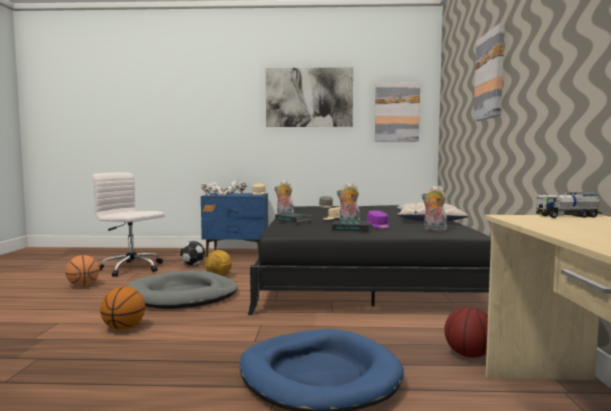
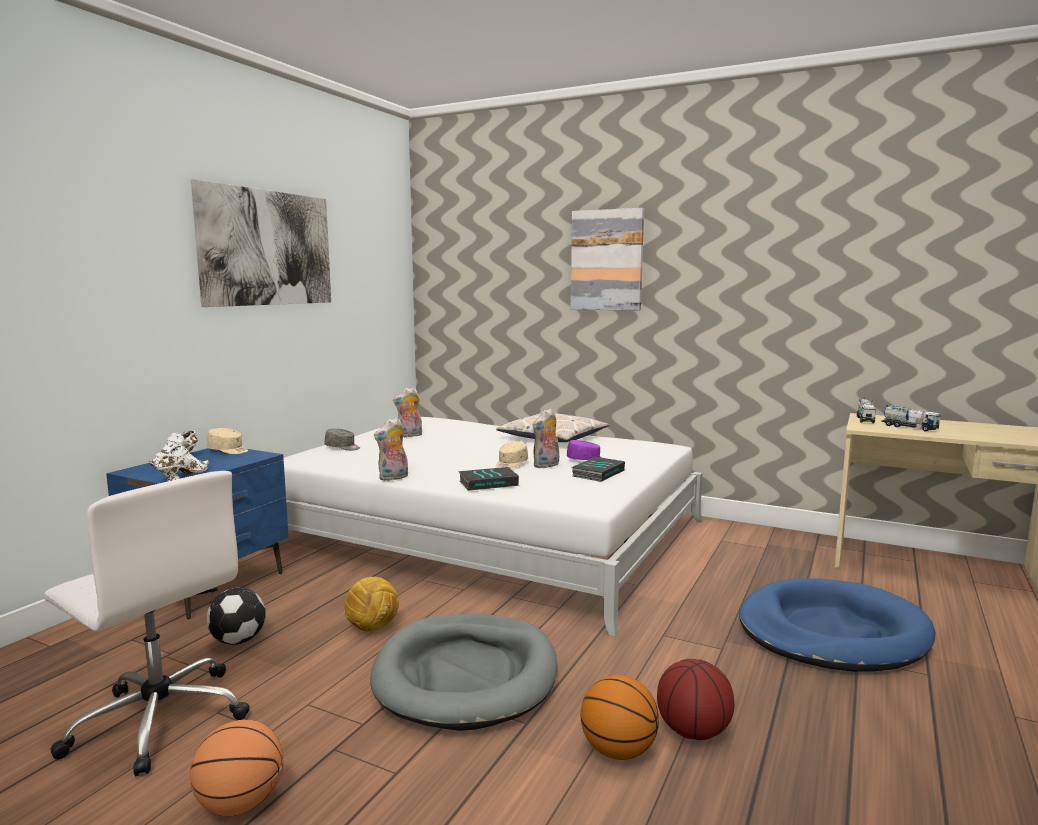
camera: 65 degrees left, 5 degrees up
white office chair [93,172,165,277] -> white office chair turned 105 degrees counterclockwise [44,471,250,776]
black bed [248,205,491,315] -> white bed [284,417,703,637]
picture [375,82,420,142] -> none
plush toy [422,186,447,231] -> plush toy moved to [393,387,422,437]
basketball [444,307,488,358] -> basketball moved to [657,659,735,740]
none -> toy truck [881,405,941,432]

